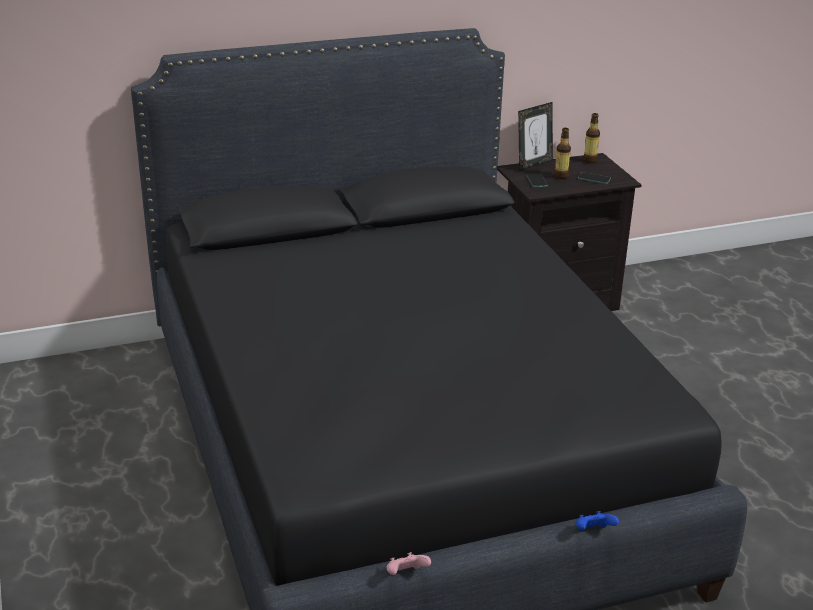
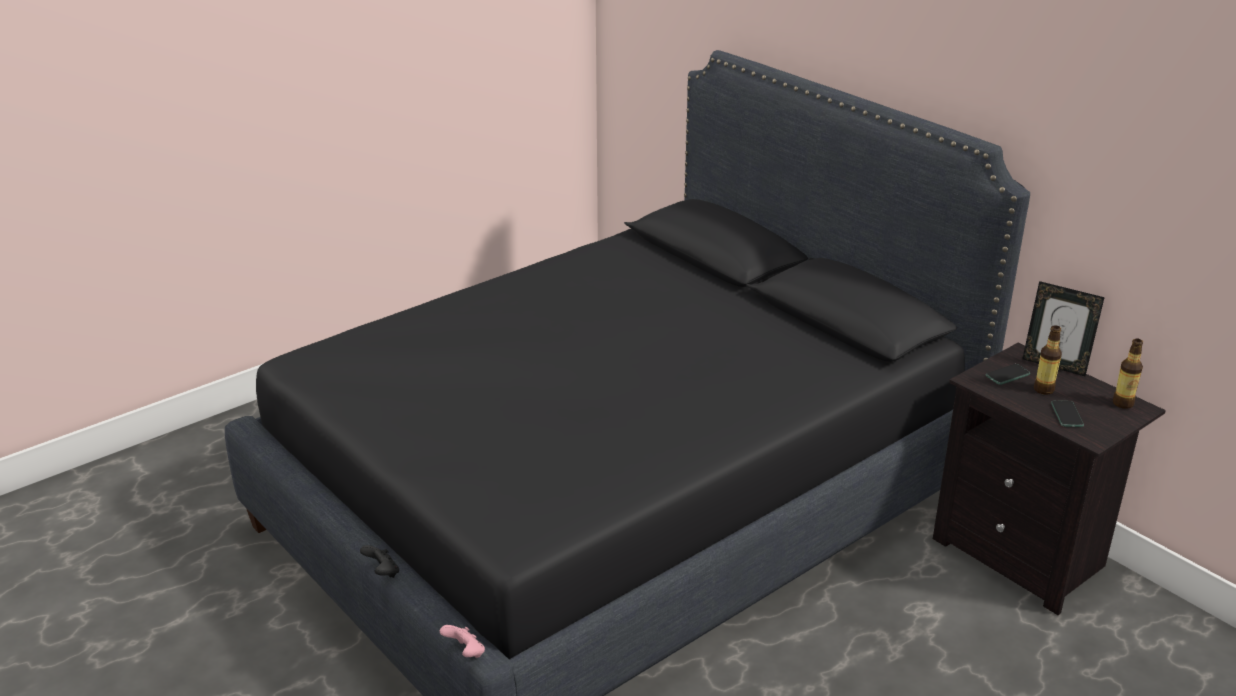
camera: 70 degrees right, 0 degrees up
pink game controller [387,552,431,575] -> pink game controller moved to [440,625,485,658]
blue game controller [576,511,619,531] -> black game controller [360,545,399,578]

